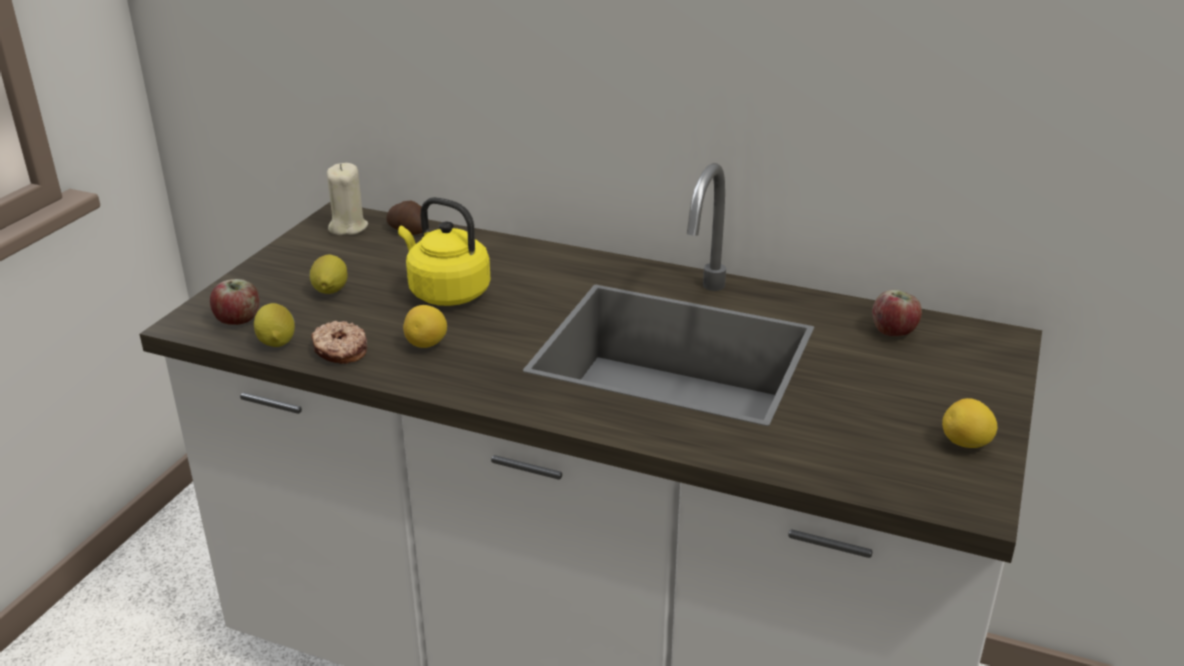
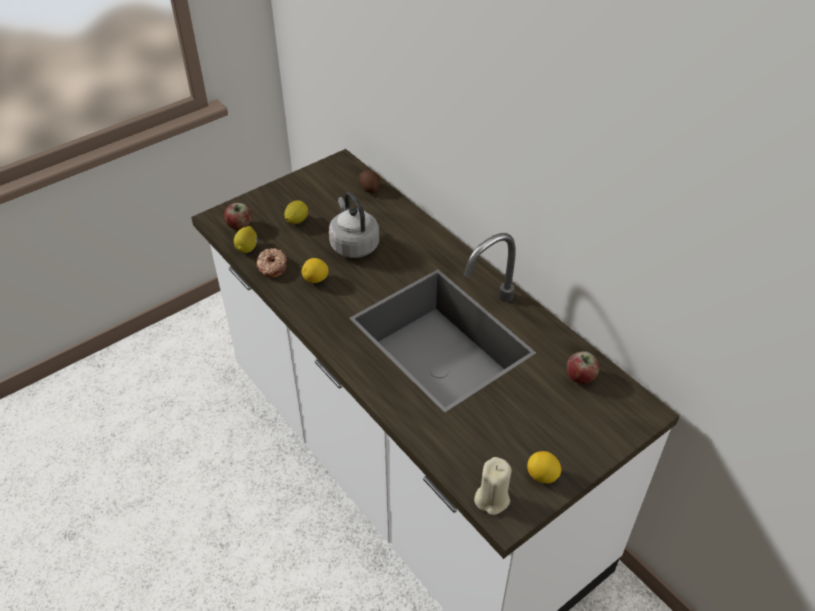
camera: 30 degrees right, 15 degrees up
beige candle [327,163,368,235] -> beige candle moved to [474,457,512,515]
yellow kettle [398,197,491,306] -> grey kettle [329,192,379,258]

